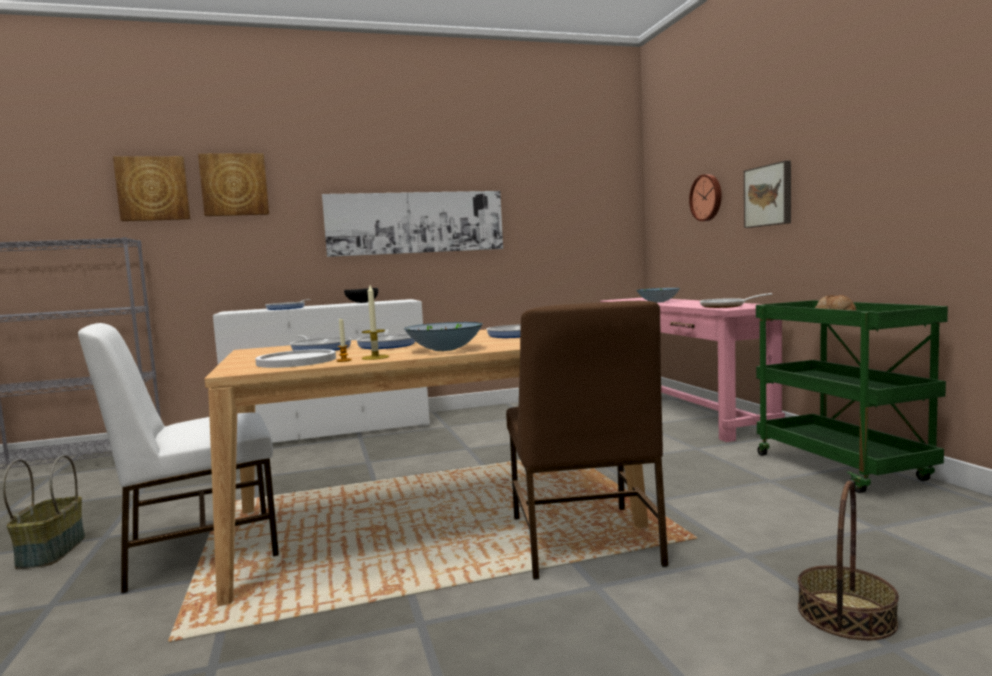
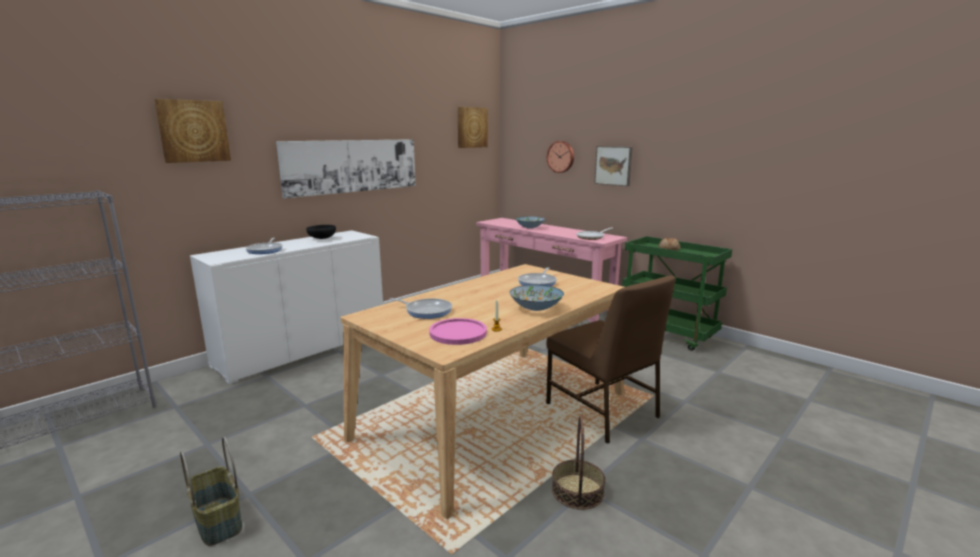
camera: 30 degrees left, 10 degrees up
white chair [78,323,279,594] -> none
picture [113,156,190,221] -> picture moved to [458,107,488,148]
white plate [255,349,336,368] -> pink plate [429,318,487,345]
frying pan [356,330,415,349] -> none
candle [362,285,389,360] -> none
basket [798,481,899,640] -> basket moved to [552,416,605,510]

